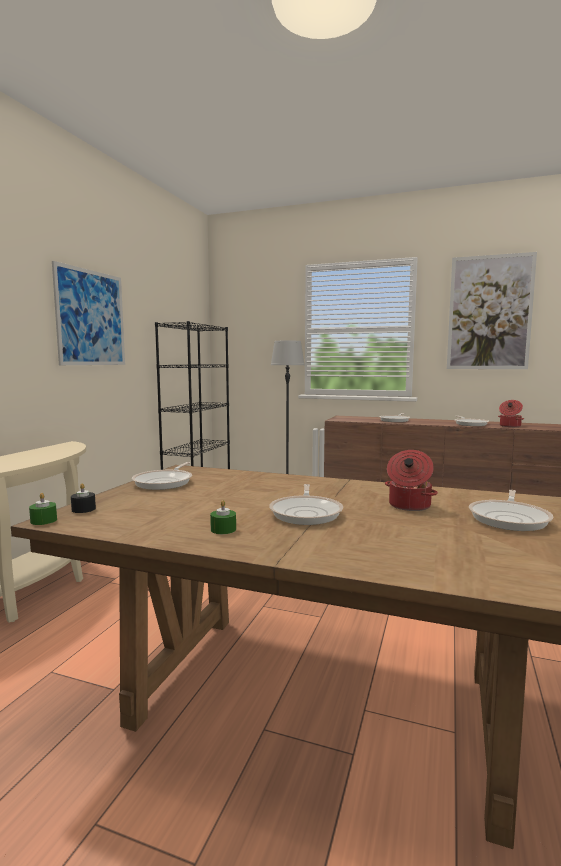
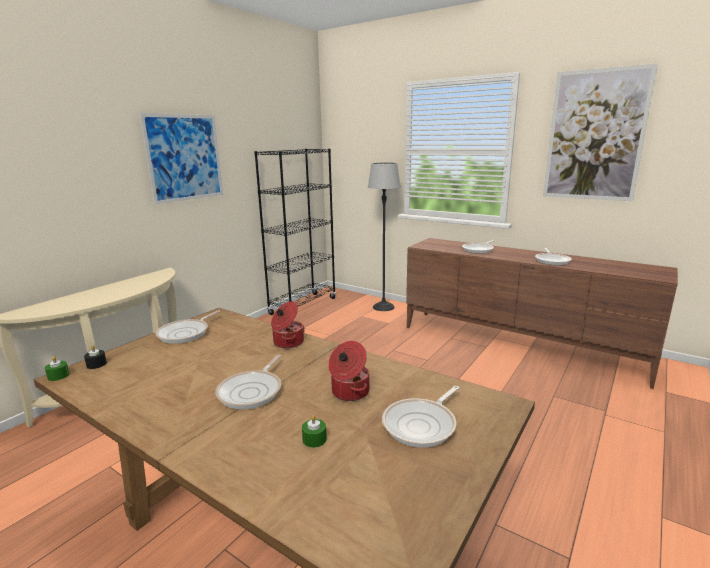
camera: 15 degrees right, 10 degrees up
green candle [210,500,236,534] -> green candle moved to [302,415,327,448]
cooking pot [498,400,524,427] -> cooking pot moved to [271,301,305,348]

